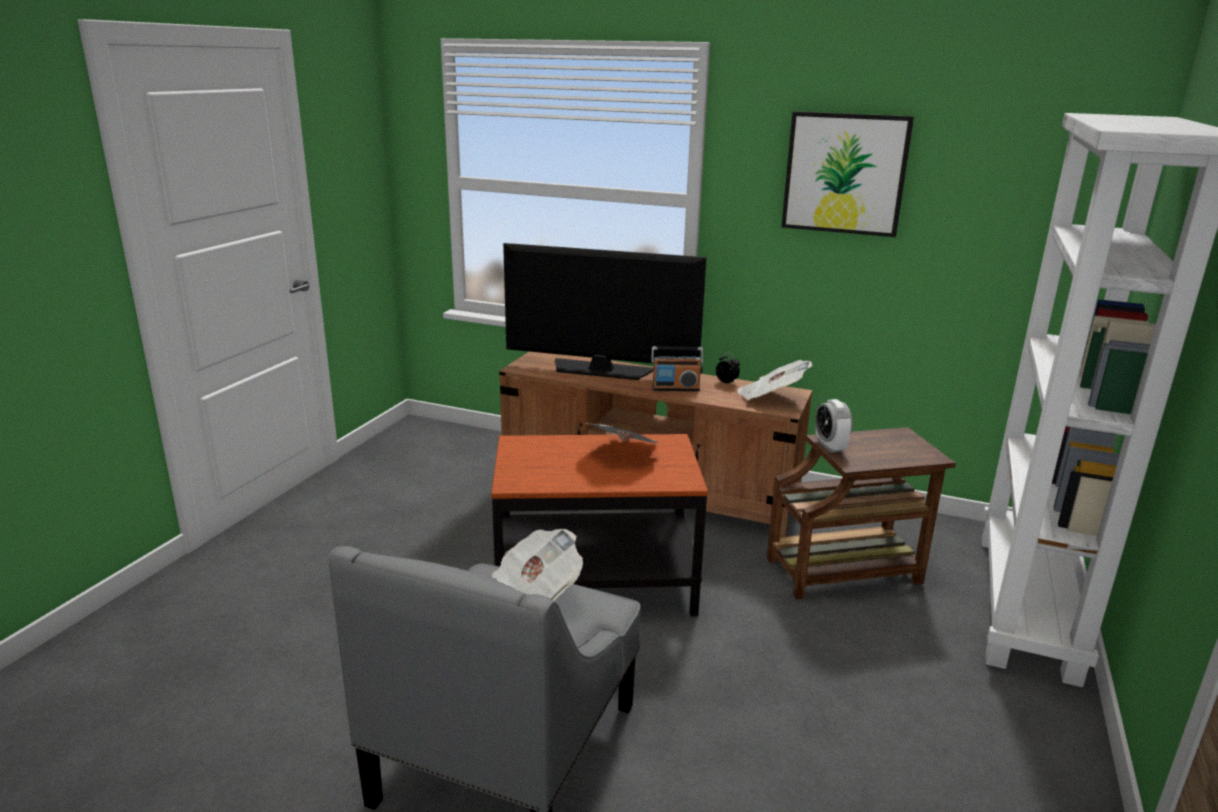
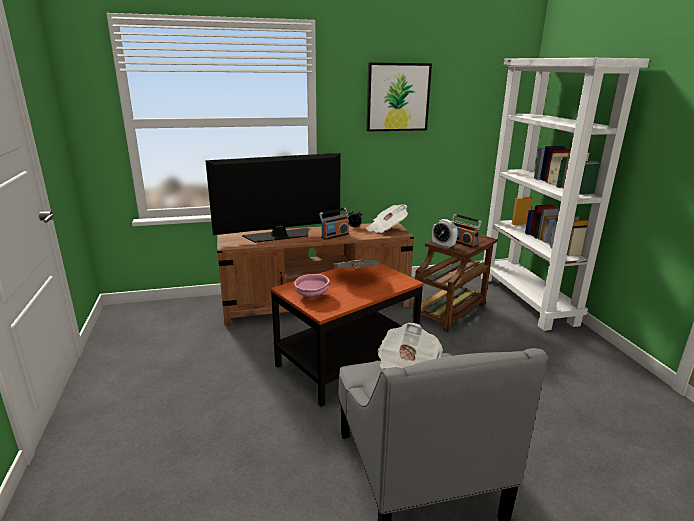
camera: 35 degrees left, 0 degrees up
none -> pink bowl [294,274,330,298]
none -> radio [451,214,482,248]

